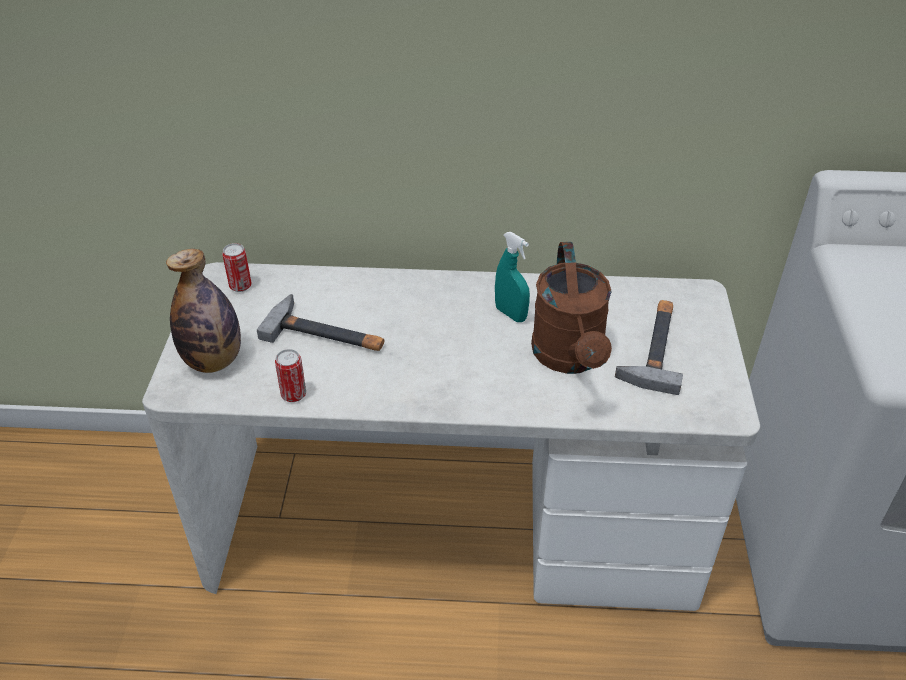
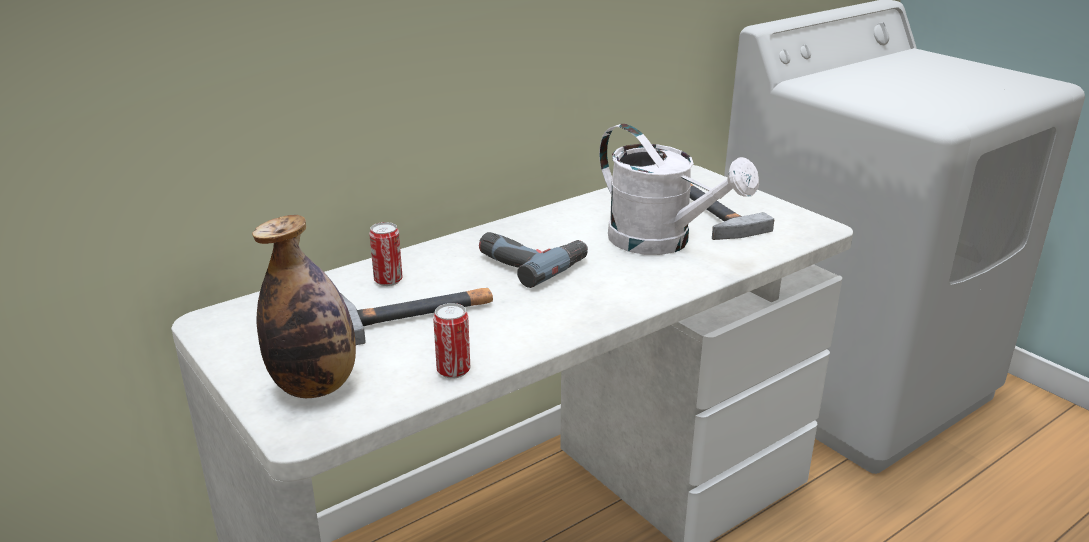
camera: 40 degrees left, 15 degrees down
can [222,243,252,292] -> can moved to [369,222,403,286]
turquoise spray bottle [495,232,530,322] -> none
brown watering can [531,242,612,374] -> white watering can [599,124,759,255]
none -> power drill [479,232,588,288]

